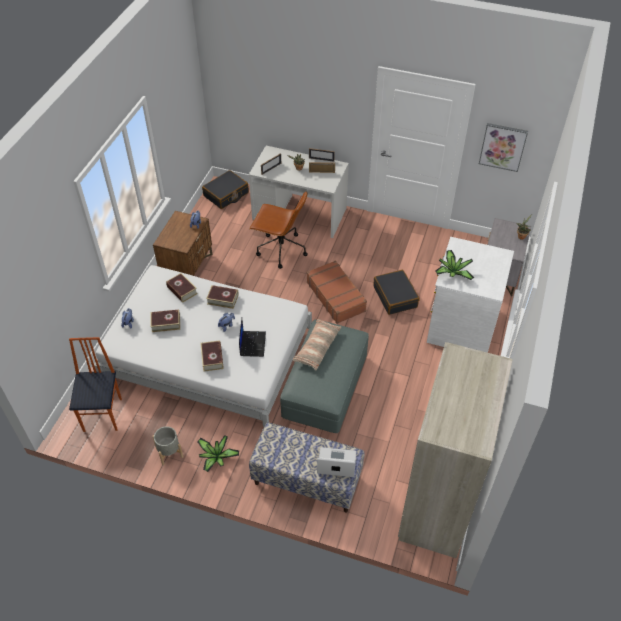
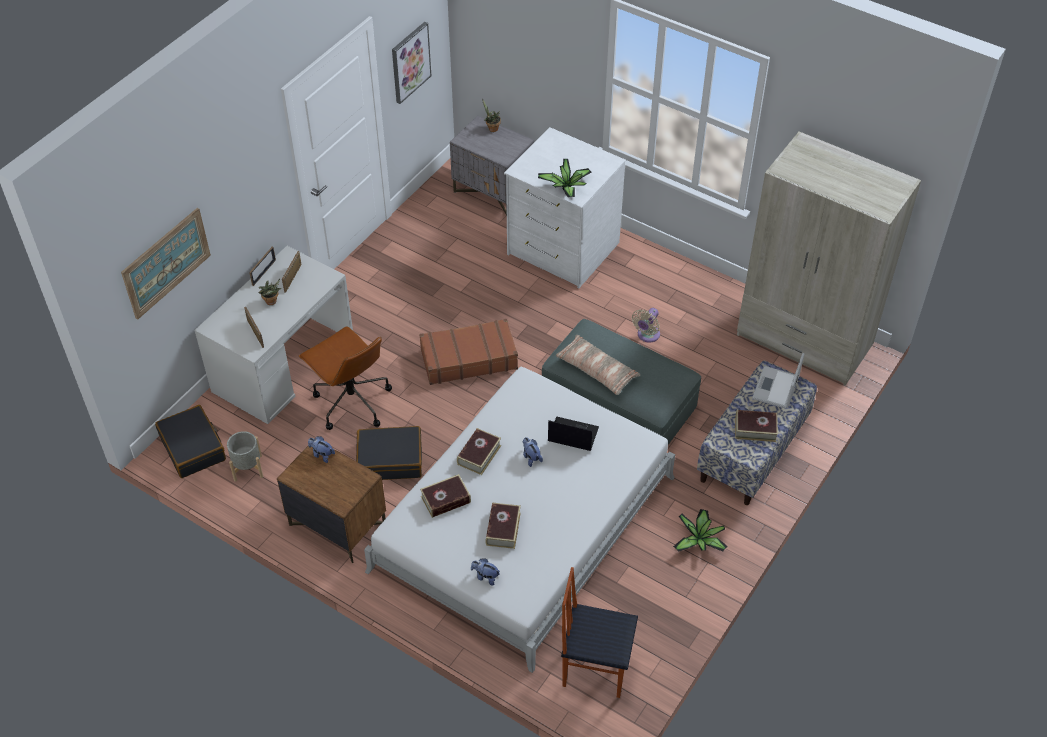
camera: 75 degrees left, 0 degrees up
grey planter [152,426,183,465] -> grey planter moved to [227,431,263,482]
book [200,340,223,372] -> book moved to [735,410,778,442]
brown office chair [249,191,308,269] -> brown office chair turned 105 degrees clockwise [299,326,392,430]
black suitcase [373,270,419,315] -> black suitcase moved to [356,426,422,480]
none -> picture [121,208,211,320]
none -> beige fan [632,308,660,343]

